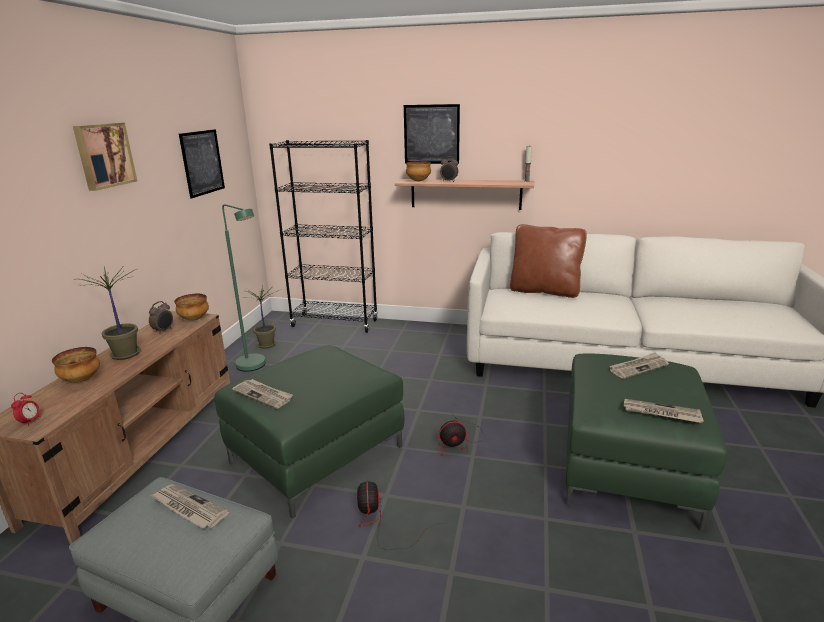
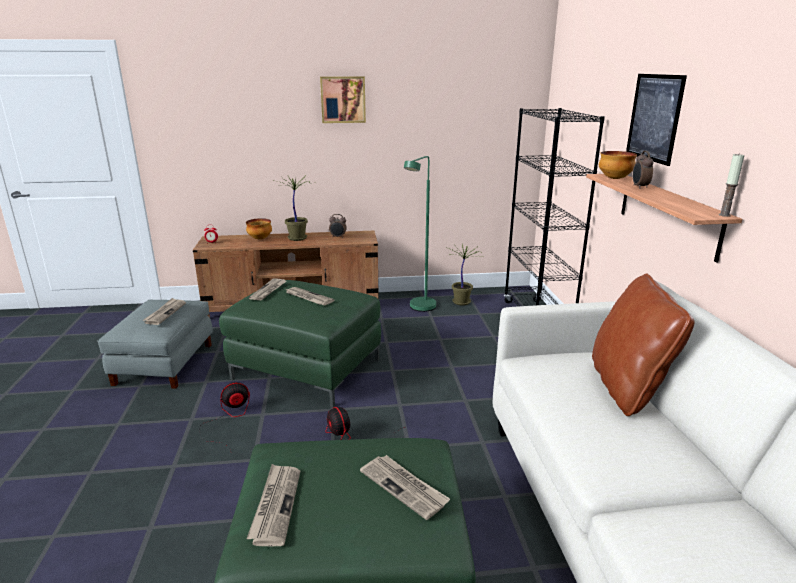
camera: 70 degrees right, 0 degrees up
bowl [174,294,209,321] -> none
picture [179,129,225,198] -> none
none -> newspaper [286,287,334,305]

